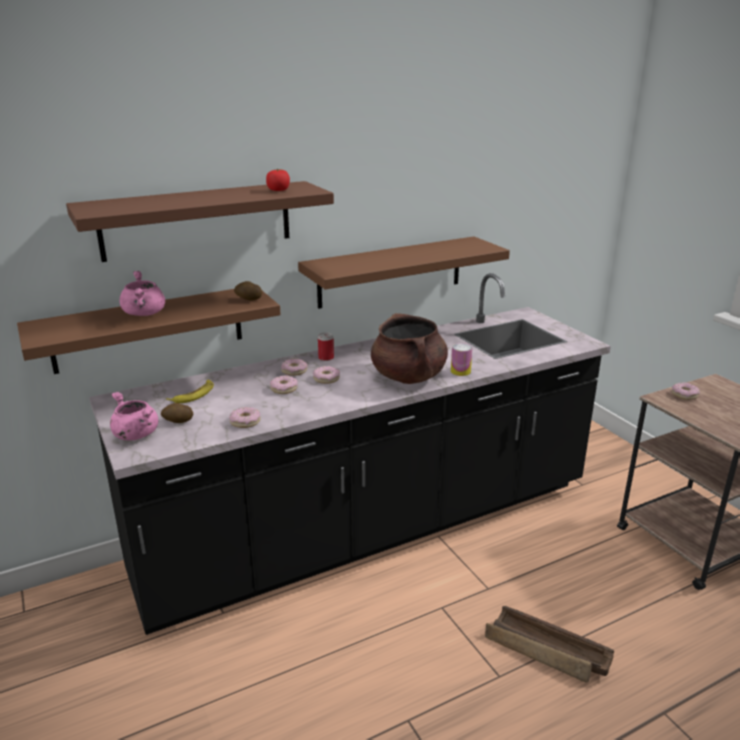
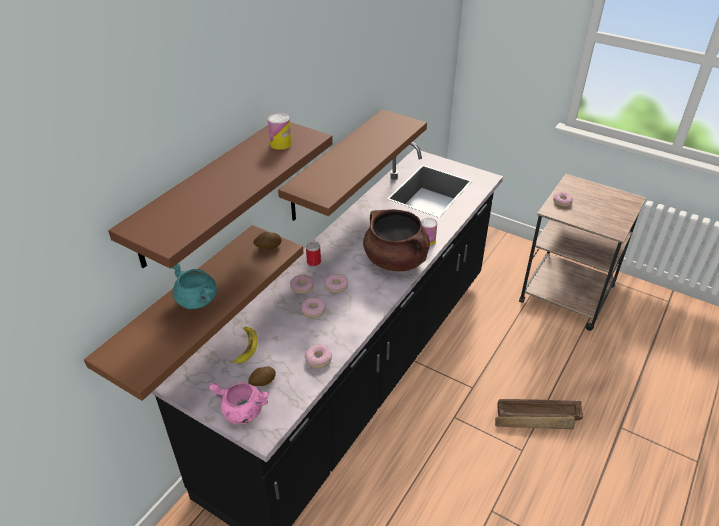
camera: 30 degrees left, 15 degrees up
pink cooking pot [120,271,165,316] -> turquoise cooking pot [173,263,217,309]
tomato [266,169,290,191] -> can [268,113,292,150]

